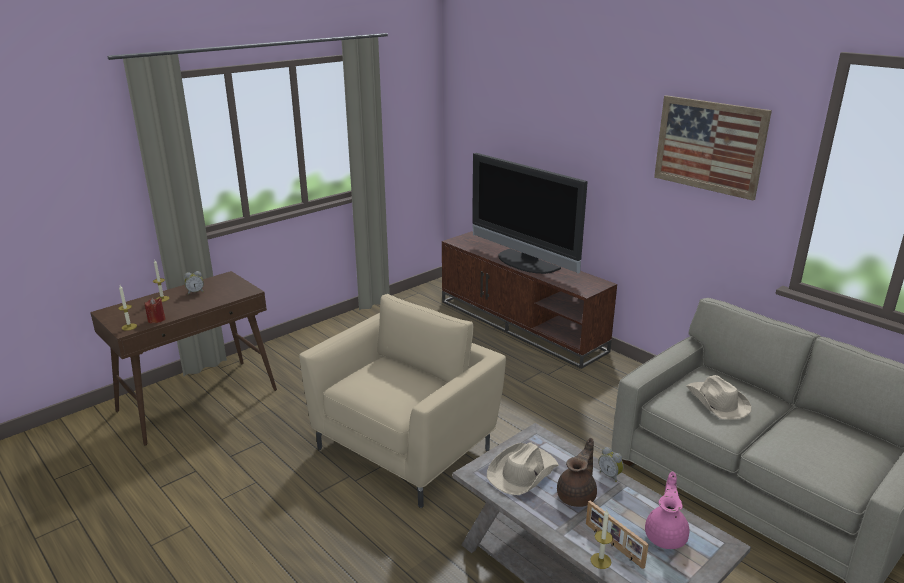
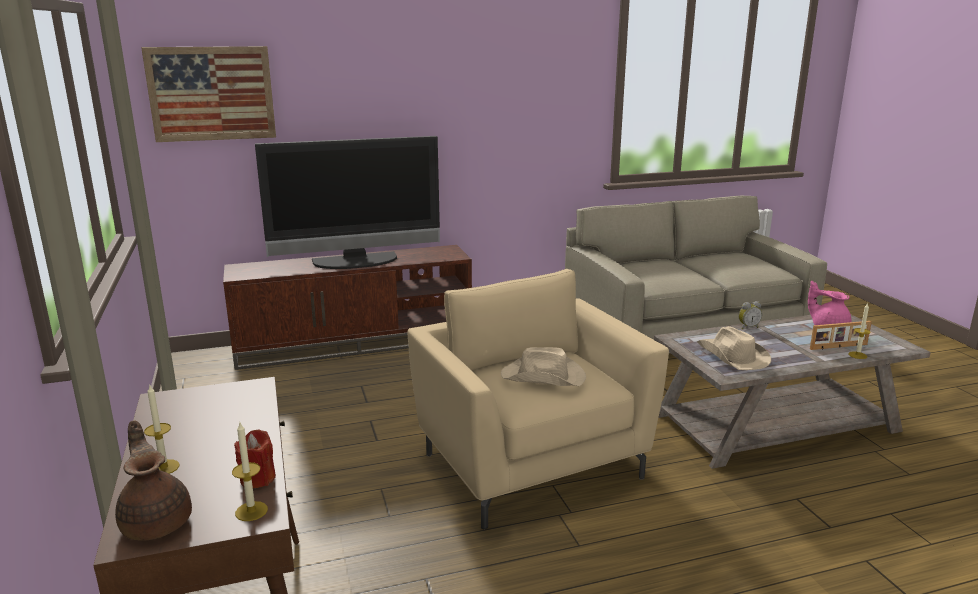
camera: 65 degrees left, 5 degrees down
alarm clock [184,271,204,295] -> none
brown teapot [557,438,597,507] -> brown teapot moved to [115,420,192,541]
picture [654,95,772,201] -> picture moved to [141,46,276,142]
beige hat [686,375,752,420] -> beige hat moved to [501,347,586,386]

